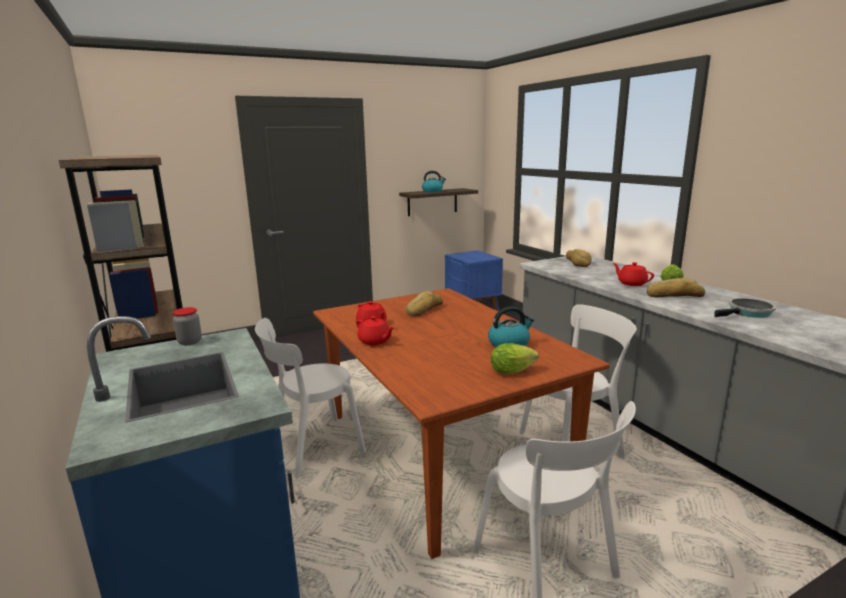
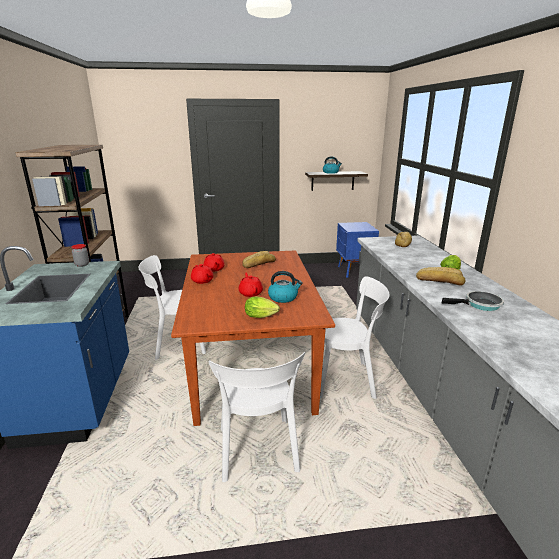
camera: 20 degrees right, 5 degrees up
red teapot [613,262,654,286] -> red teapot moved to [239,273,263,297]

